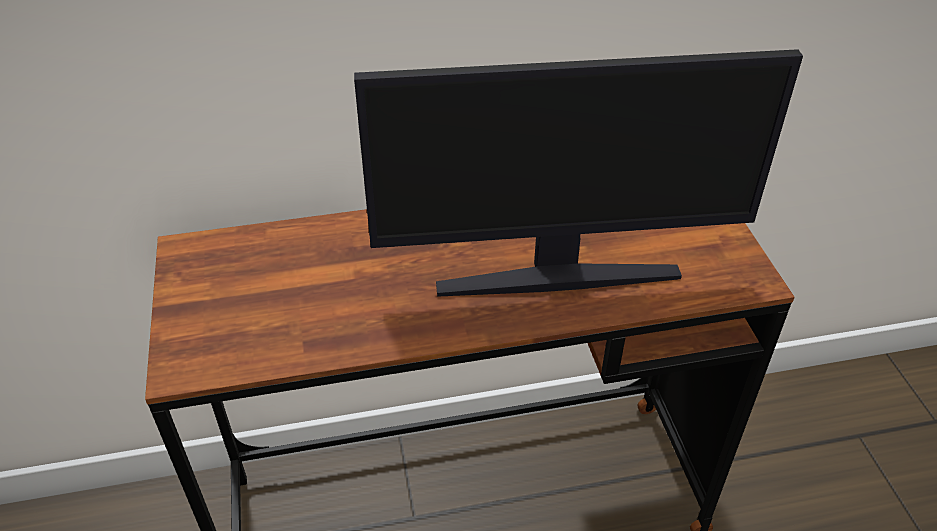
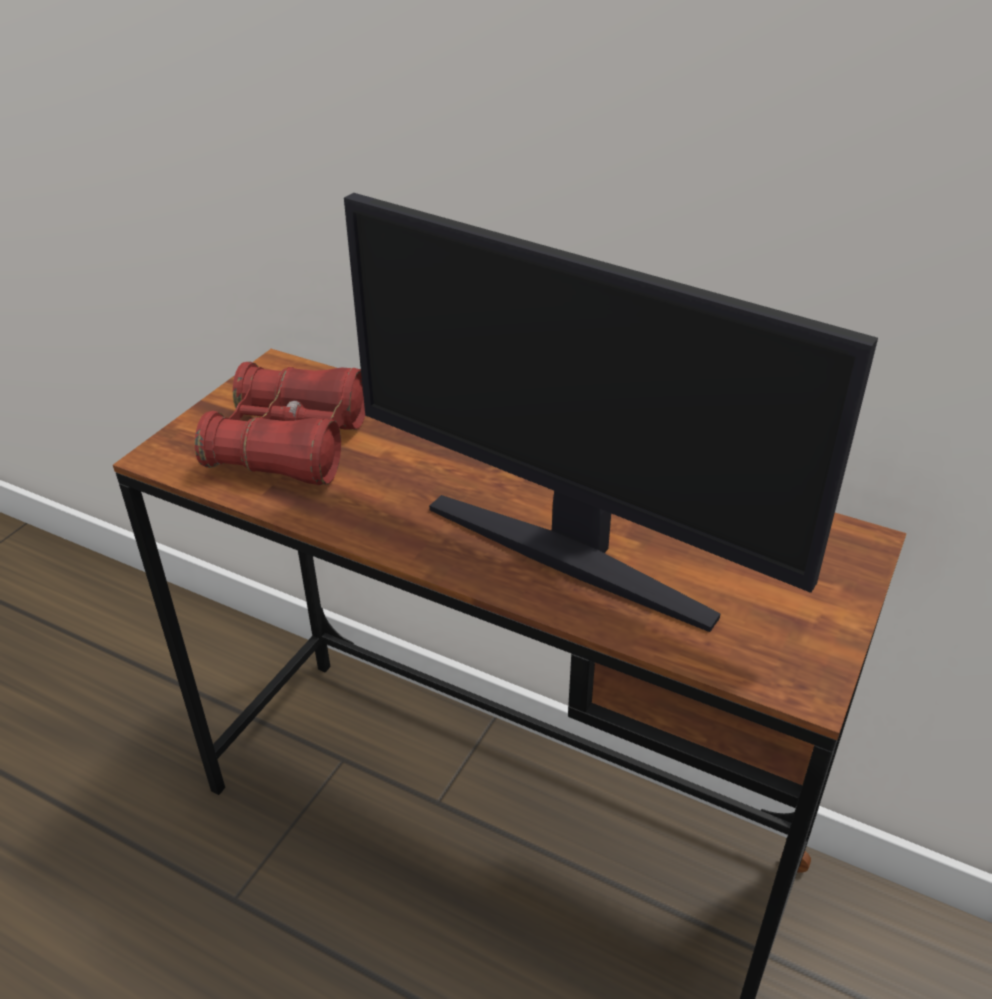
camera: 40 degrees right, 5 degrees down
none -> red binoculars [195,361,365,485]

